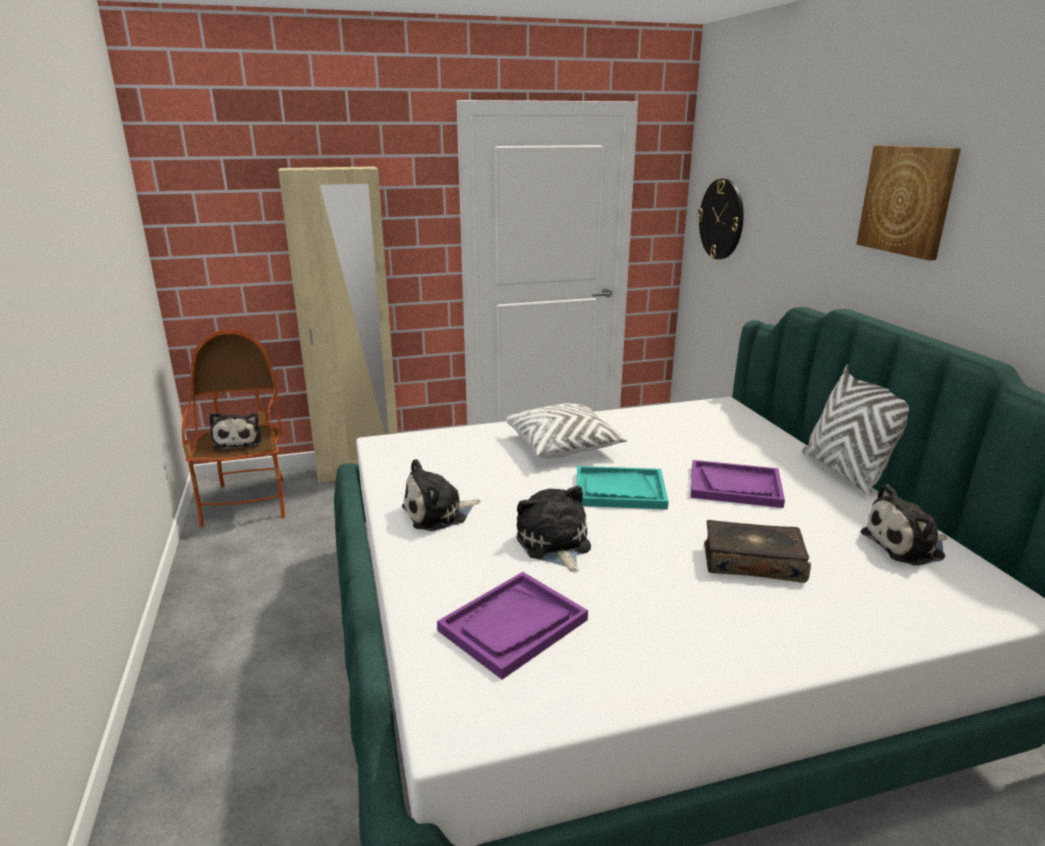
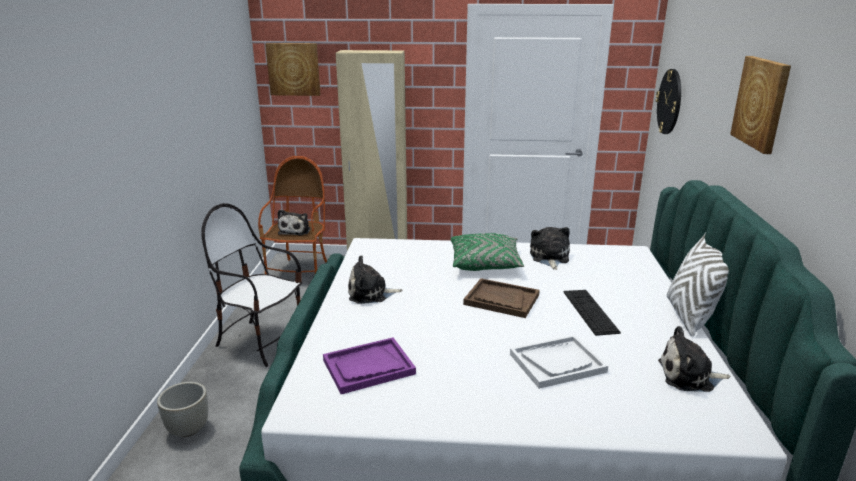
camera: 20 degrees right, 0 degrees up
white pillow [504,403,627,458] -> green pillow [451,233,525,271]
plush toy [517,485,591,573] -> plush toy moved to [530,227,570,270]
turquoise tray [577,466,669,509] -> brown tray [463,278,540,318]
purple tray [691,460,785,508] -> keyboard [564,290,621,336]
book [704,520,811,583] -> white tray [510,335,608,389]
none -> grey planter [157,382,208,437]
none -> chair [201,203,302,367]
none -> picture [265,43,321,96]

